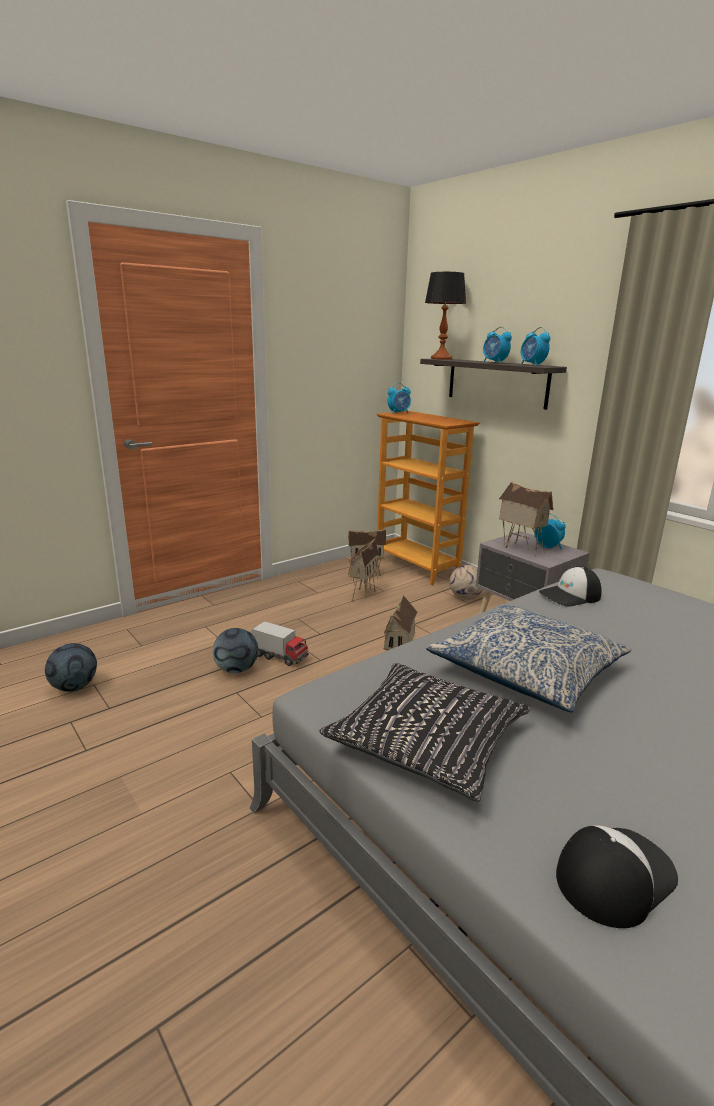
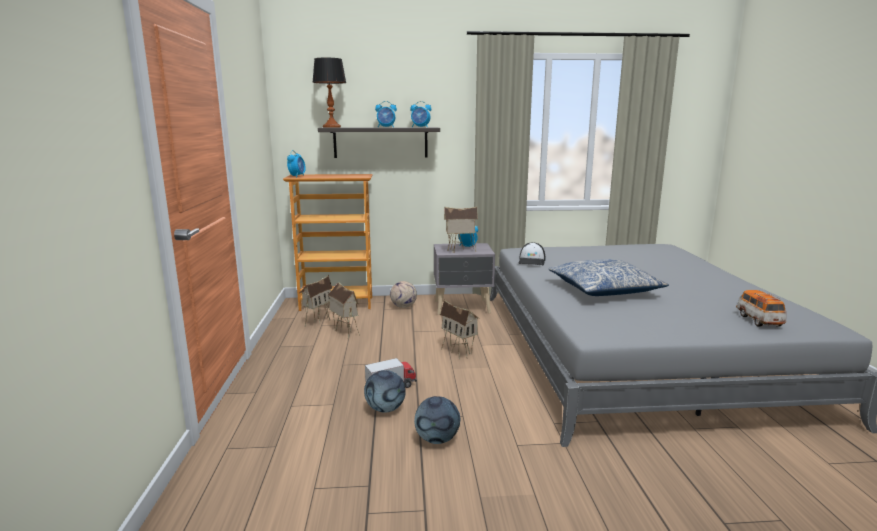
camera: 55 degrees left, 5 degrees down
football [45,643,97,692] -> football moved to [414,396,460,444]
black pillow [319,663,531,802] -> none
cap [556,825,678,928] -> toy car [736,290,786,327]

